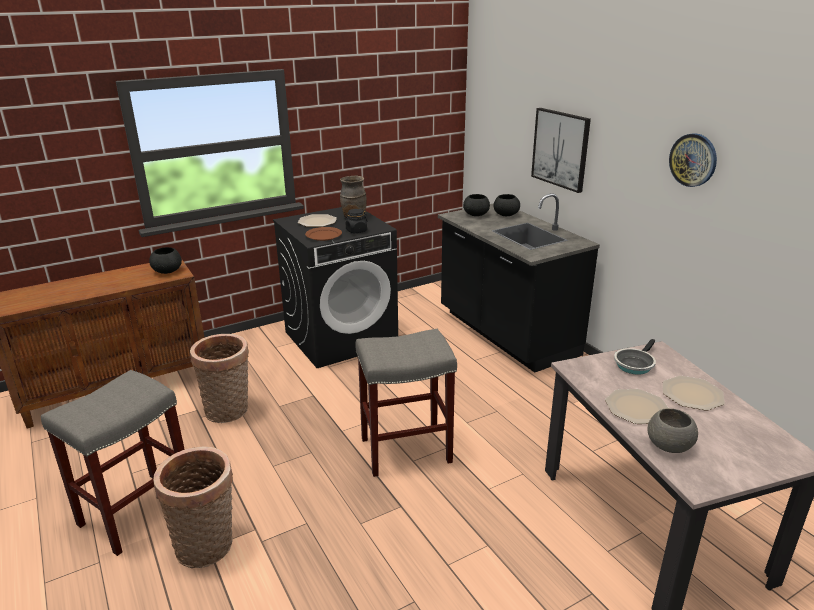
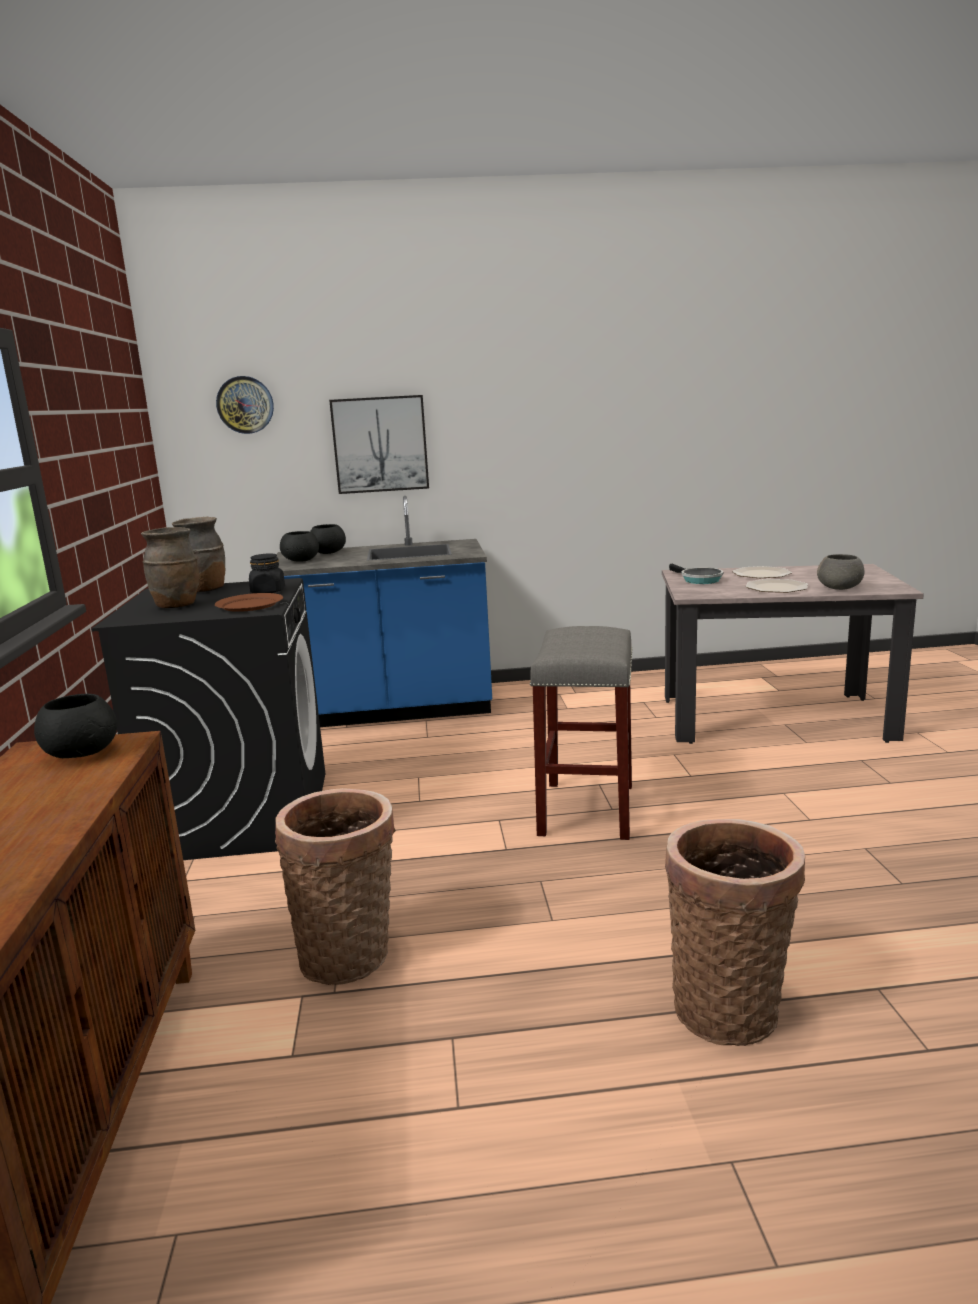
camera: 65 degrees left, 10 degrees down
grey stool [41,370,185,556] -> none
plate [298,214,337,227] -> brown vase [141,527,200,608]
black counter [438,193,600,373] -> blue counter [276,496,492,727]
wall clock [669,133,717,187] -> wall clock moved to [216,376,274,434]

